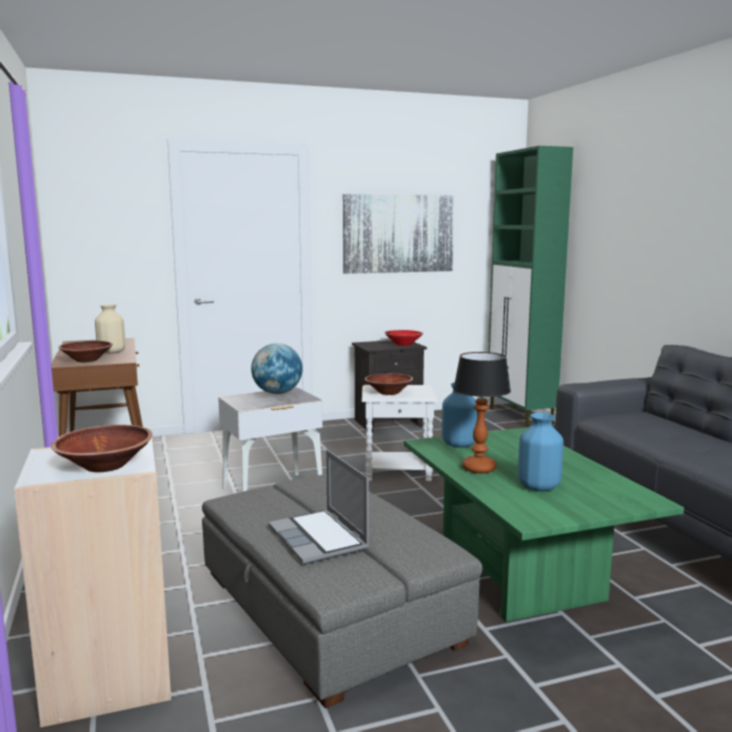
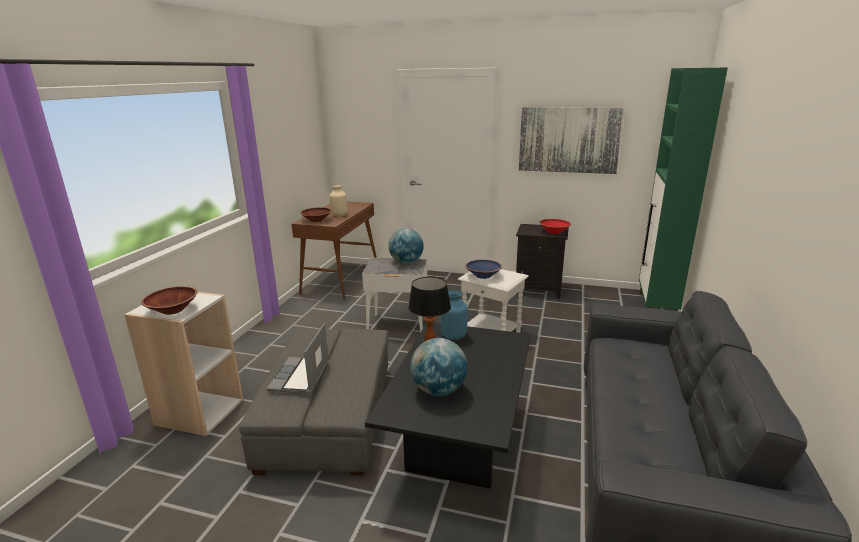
camera: 35 degrees right, 10 degrees up
brown bowl [365,374,413,395] -> blue bowl [465,260,502,279]
green coffee table [404,427,684,622] -> black coffee table [365,322,531,488]
blue vase [518,413,564,491] -> globe [410,338,467,396]

